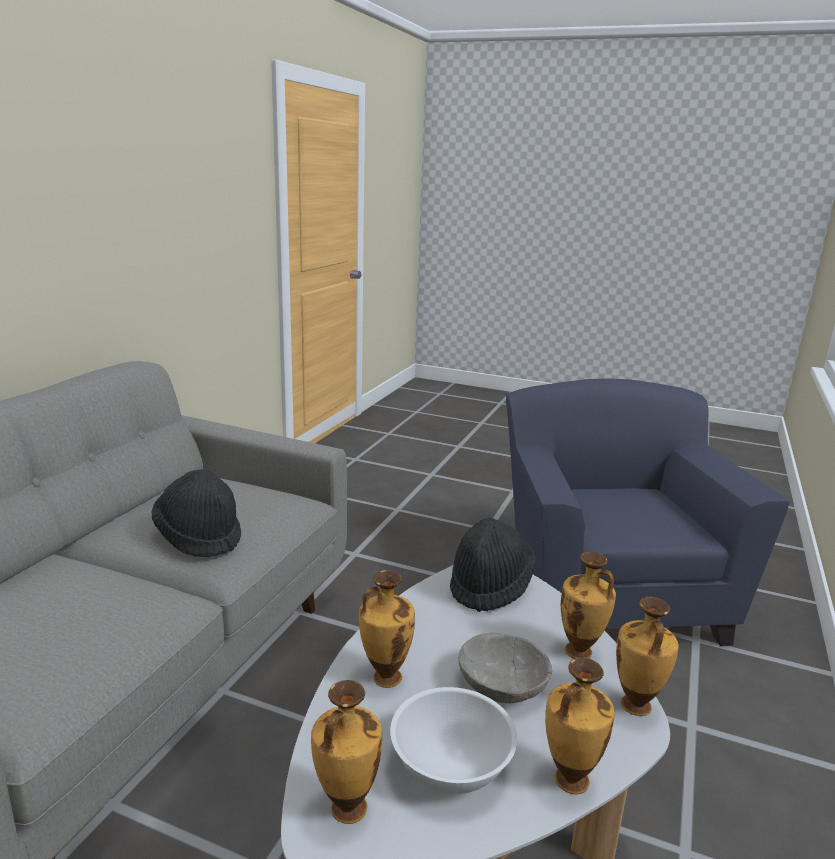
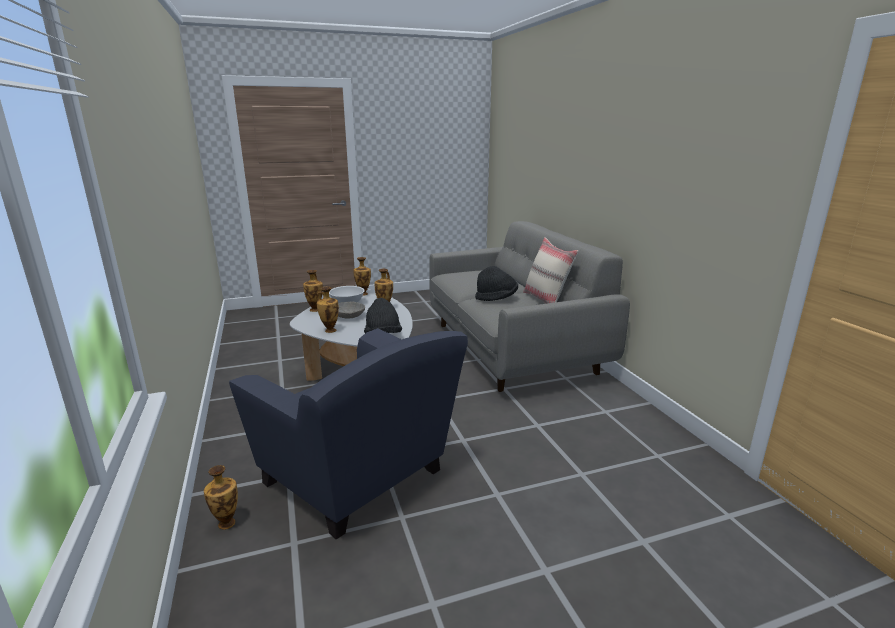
camera: 140 degrees right, 0 degrees up
vase [616,597,679,716] -> vase moved to [204,465,238,530]
none -> beige pillow [523,237,578,304]

